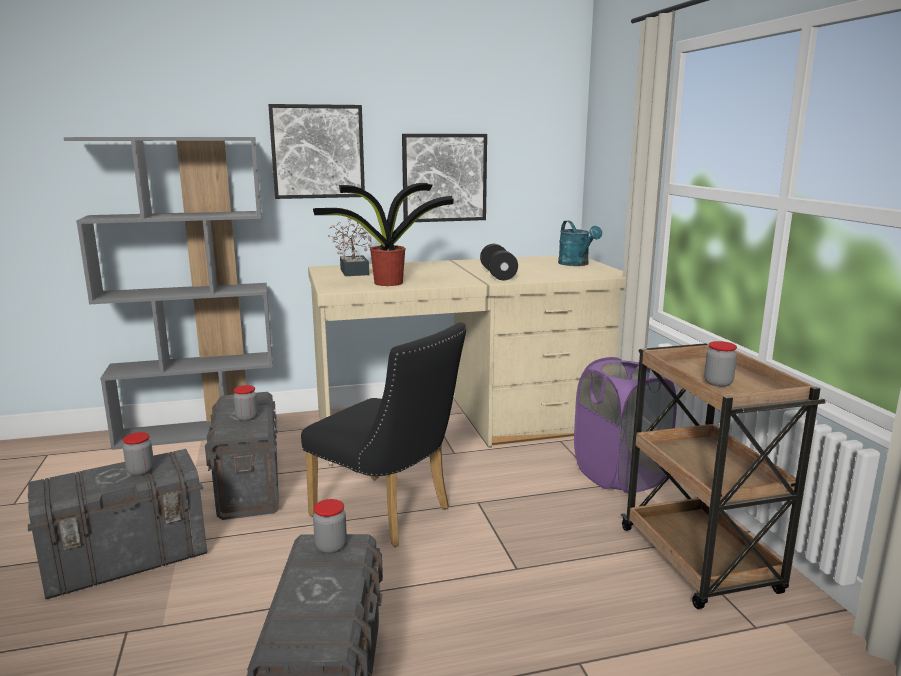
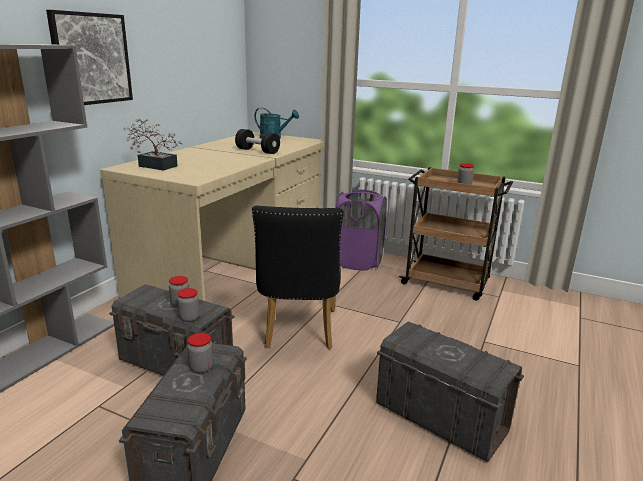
camera: 50 degrees left, 5 degrees up
black chair [301,322,467,547] -> black chair turned 105 degrees clockwise [252,206,344,349]
potted plant [313,183,454,286] -> none
jar [313,499,347,554] -> jar moved to [177,288,200,322]
picture [402,134,487,222] -> none

